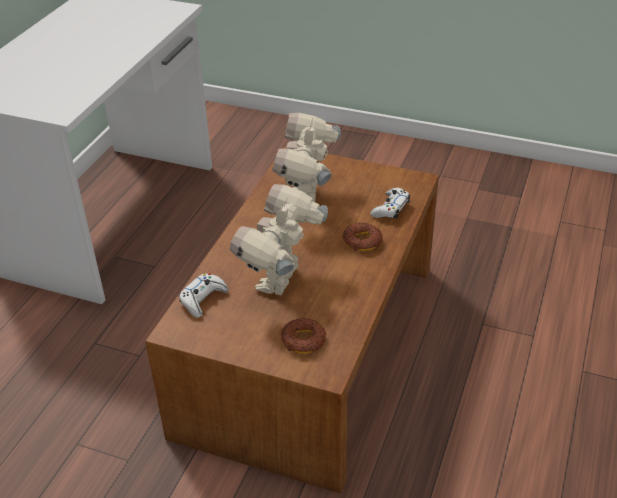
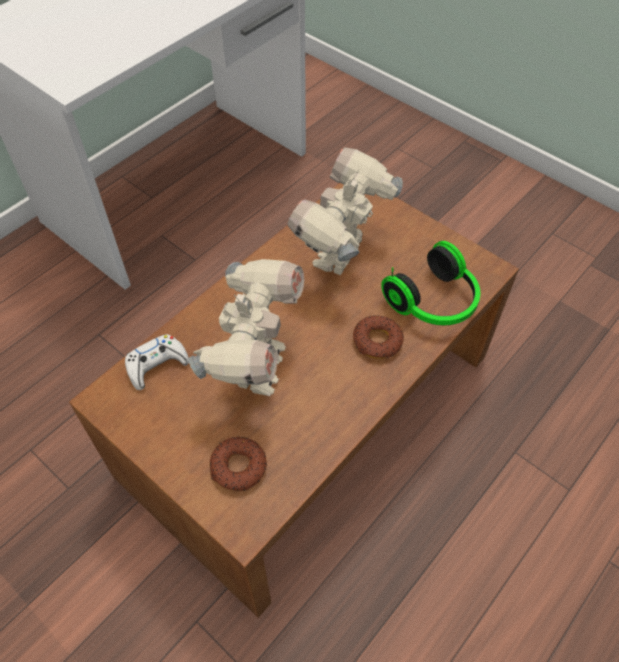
camera: 20 degrees right, 15 degrees up
toy robot [230,184,328,295] -> toy robot turned 150 degrees clockwise [188,259,304,396]
white game controller [371,188,410,219] -> headphones [381,241,480,325]

